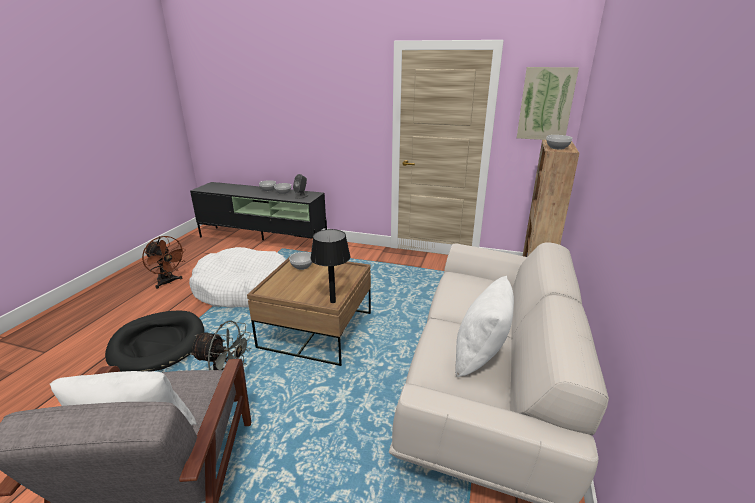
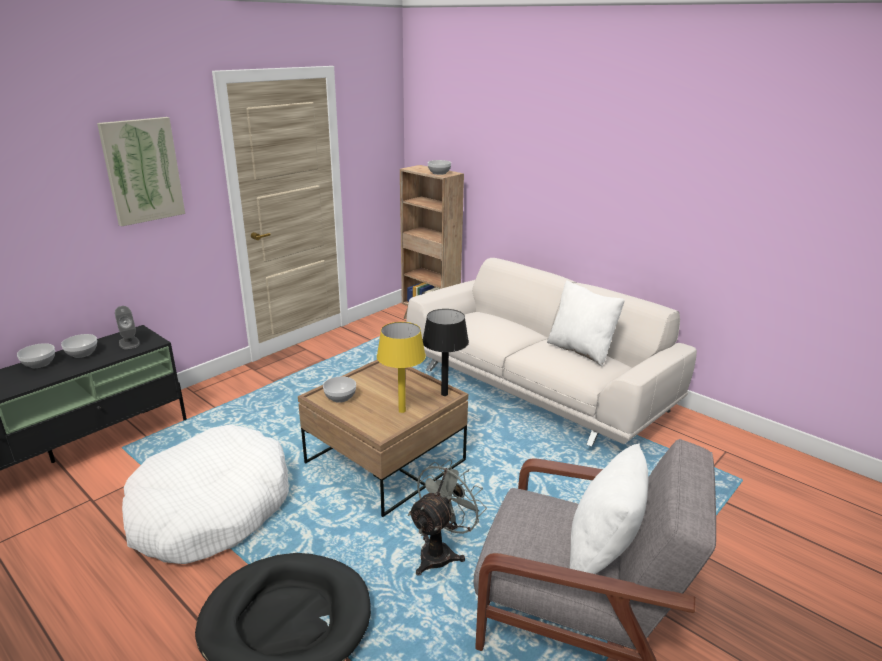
camera: 65 degrees left, 0 degrees up
brown fan [142,236,186,289] -> none
picture [517,67,579,140] -> picture moved to [97,117,185,227]
none -> yellow table lamp [377,322,426,413]

